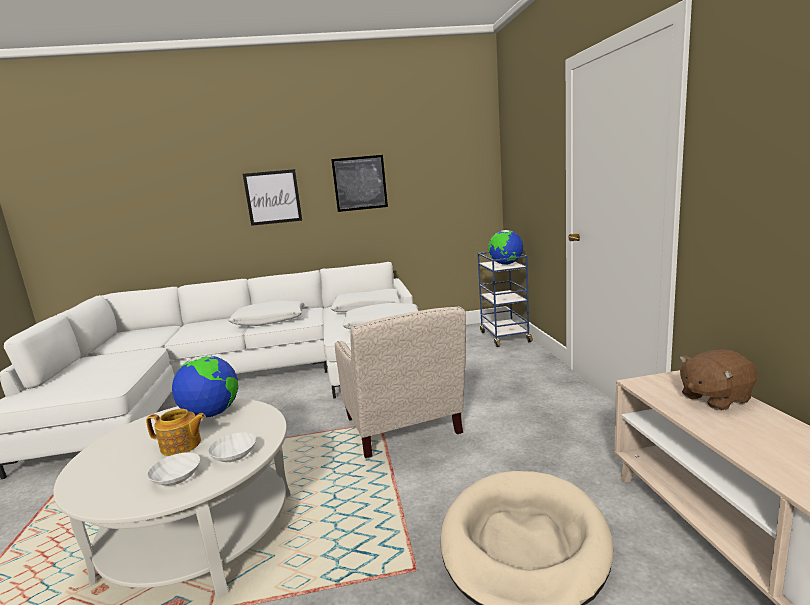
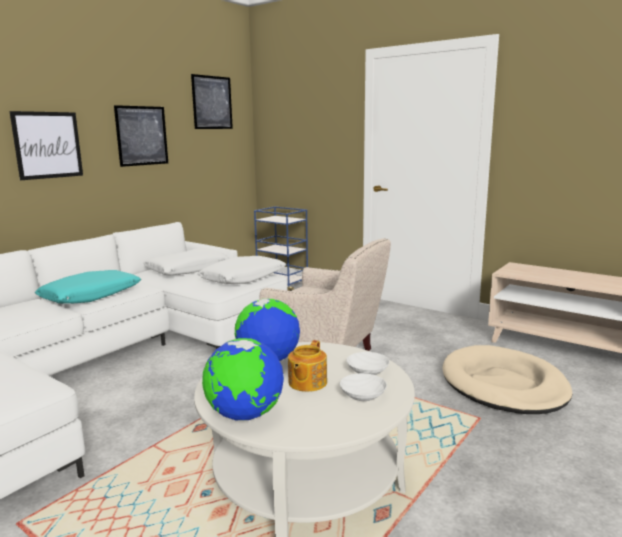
camera: 45 degrees left, 0 degrees up
teapot [146,409,206,456] -> teapot turned 150 degrees clockwise [288,340,327,392]
white pillow [229,300,305,326] -> turquoise pillow [35,270,141,304]
globe [488,230,523,265] -> globe moved to [202,338,284,420]
brown plush toy [679,349,758,410] -> none
none -> picture [191,74,233,129]

